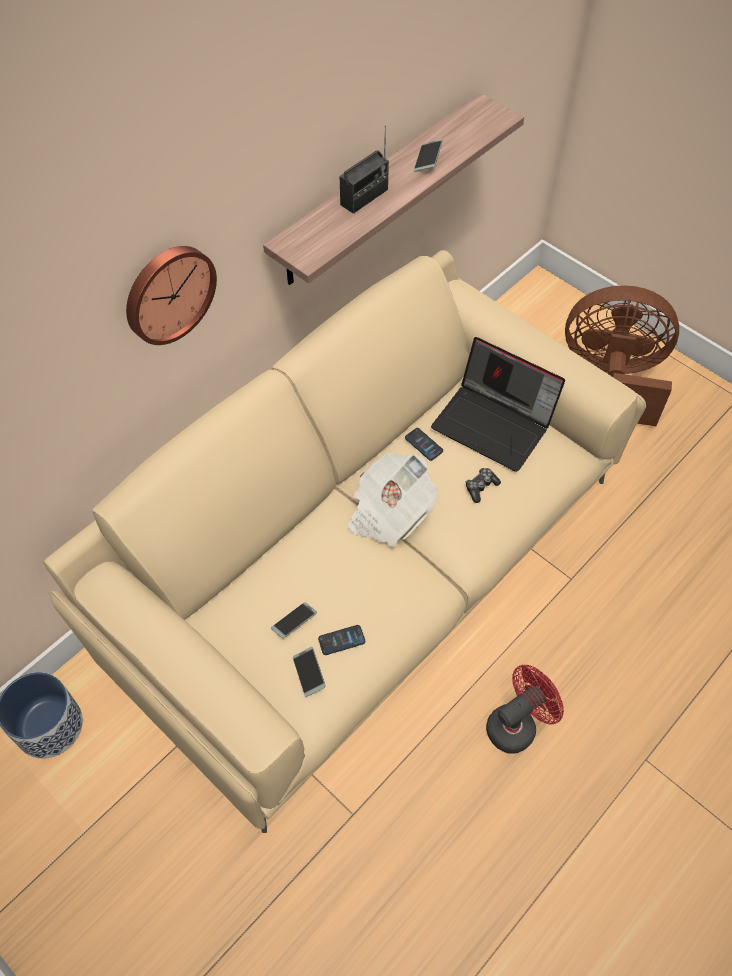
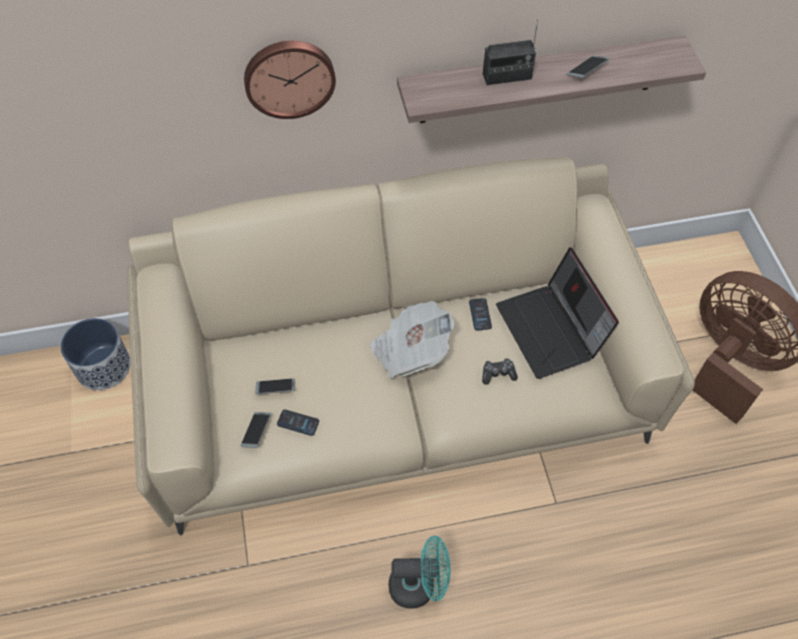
camera: 35 degrees right, 0 degrees up
red fan [486,665,564,754] -> turquoise fan [389,536,451,609]

